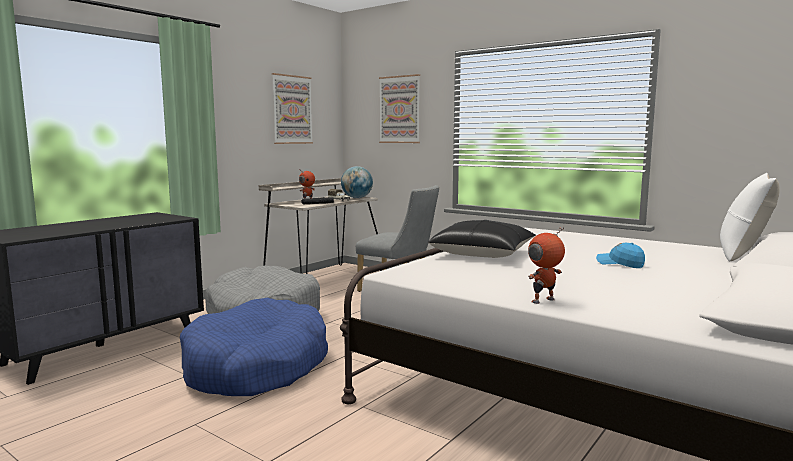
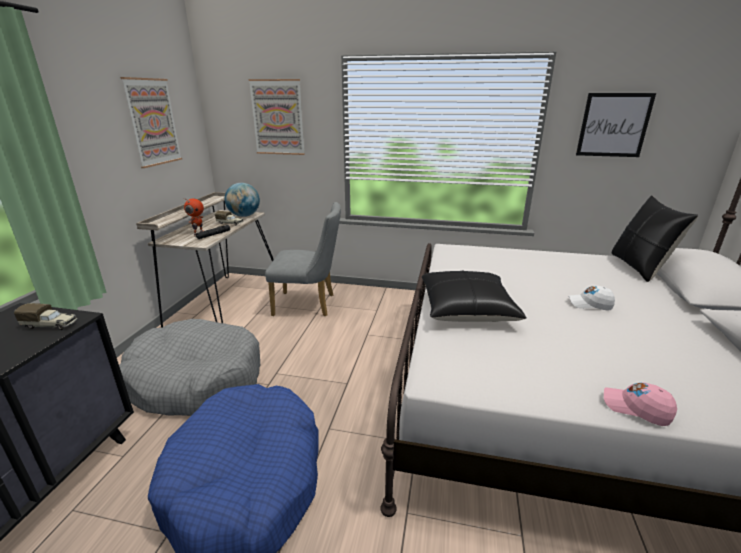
camera: 25 degrees left, 15 degrees up
toy robot [528,227,565,304] -> pink cap [604,383,677,426]
blue cap [596,243,645,268] -> white cap [569,286,615,311]
white pillow [720,173,780,262] -> black pillow [612,195,698,282]
none -> toy truck [14,303,77,330]
none -> picture [576,93,656,157]

